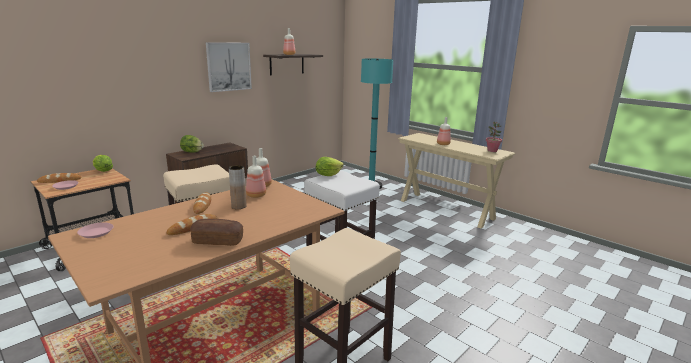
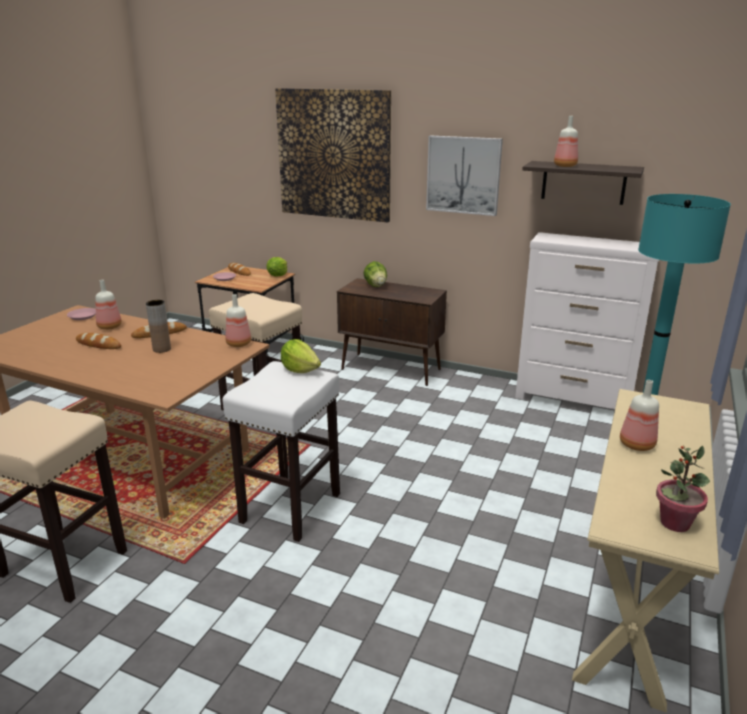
camera: 70 degrees right, 5 degrees up
bread [190,219,243,246] -> none
bottle [246,156,266,198] -> bottle moved to [95,280,122,330]
none -> picture [275,88,391,222]
none -> white dresser [515,232,659,409]

